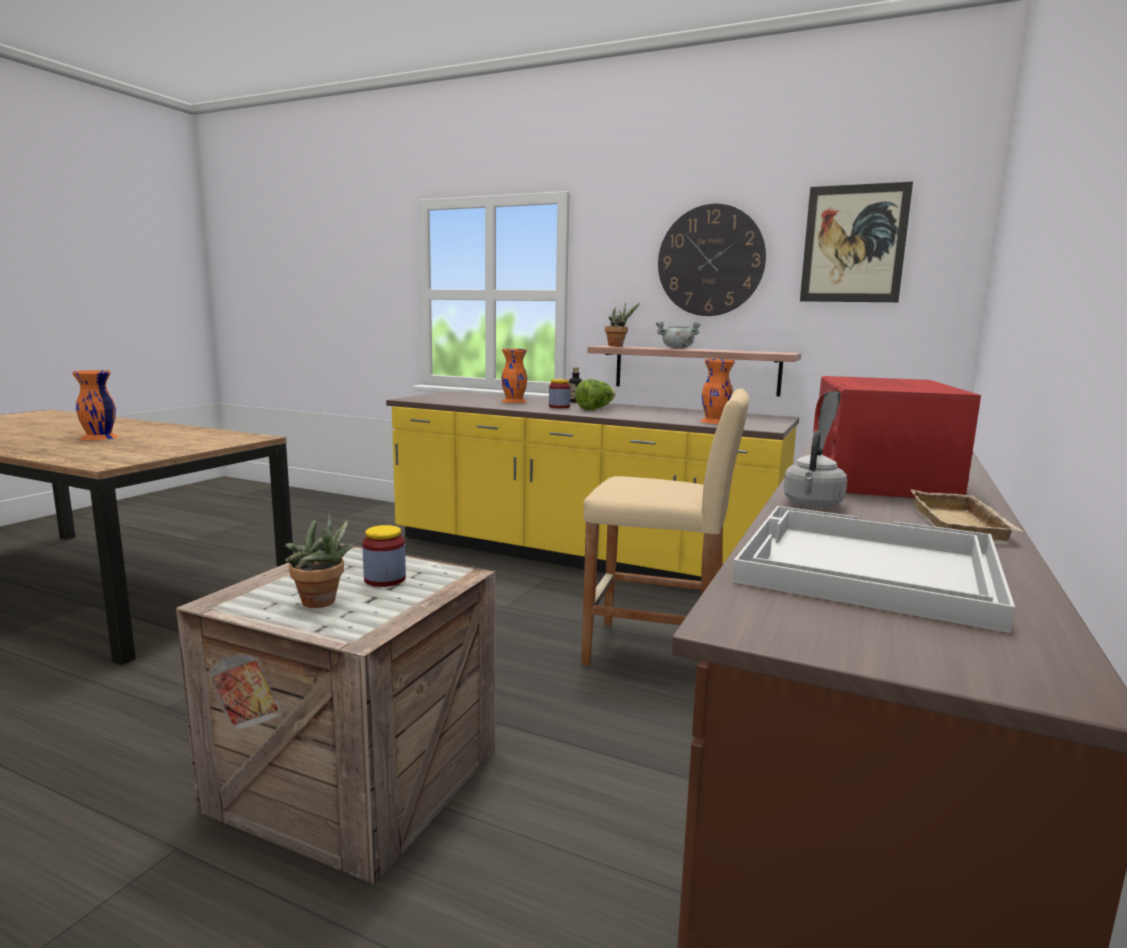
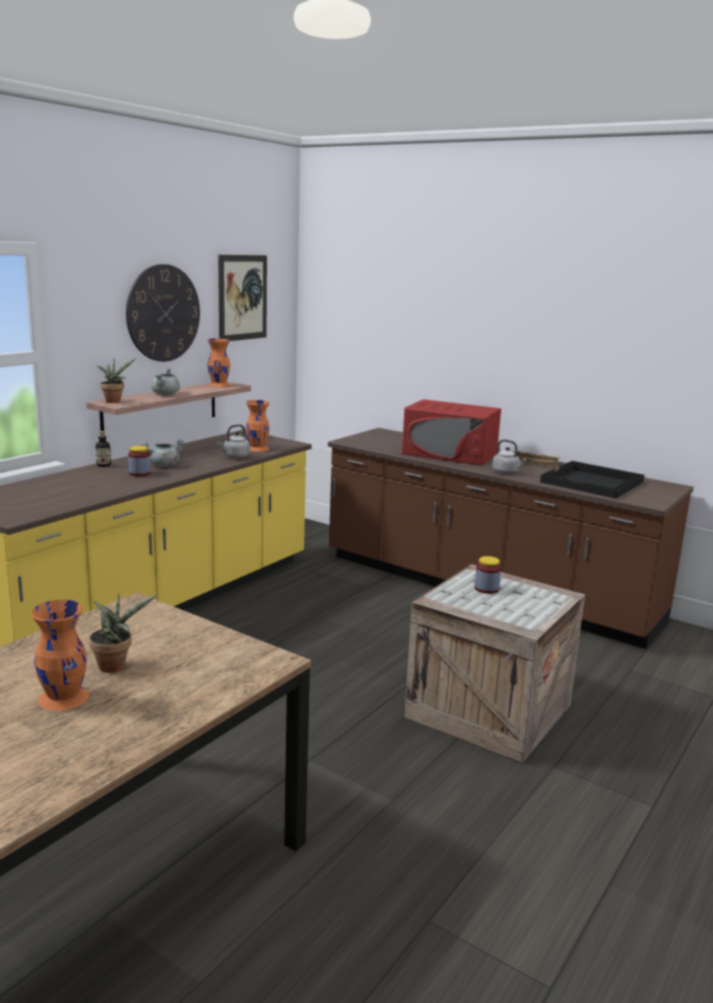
camera: 80 degrees left, 5 degrees up
potted plant [285,513,355,608] -> potted plant moved to [89,593,157,673]
orange vase [501,349,527,403] -> orange vase moved to [207,338,230,387]
lettuce [575,379,615,410] -> grey cooking pot [141,439,184,467]
beige stool [581,389,749,666] -> none
white tray [732,506,1015,633] -> black tray [540,461,645,499]
none -> grey kettle [217,424,250,458]

